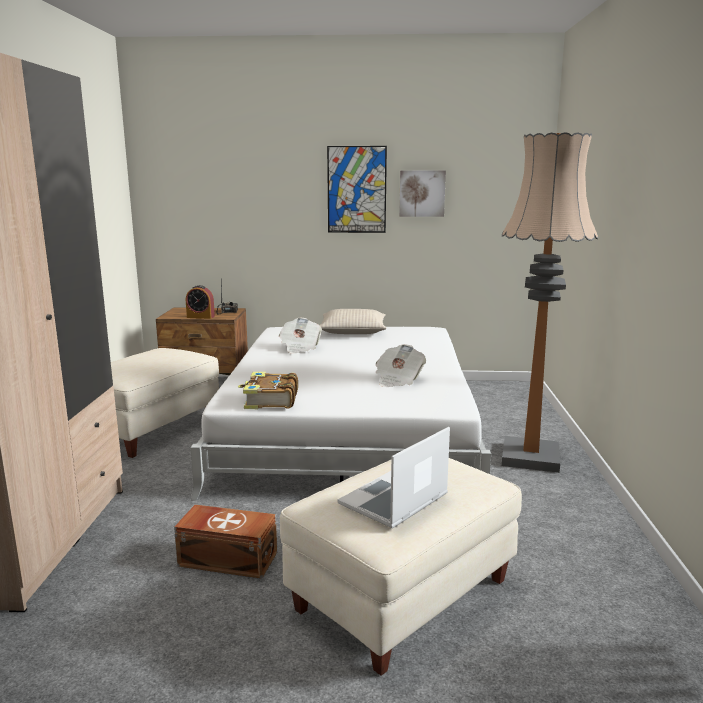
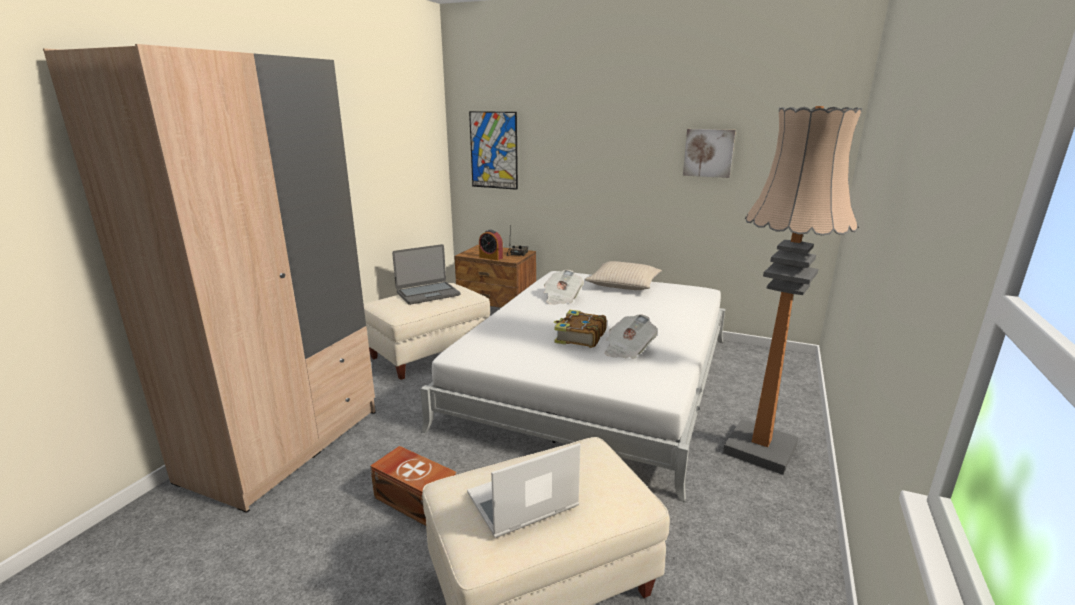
camera: 20 degrees right, 5 degrees up
book [238,372,298,409] -> book moved to [554,310,607,348]
picture [327,146,387,233] -> picture moved to [469,111,518,190]
none -> laptop [392,244,460,305]

